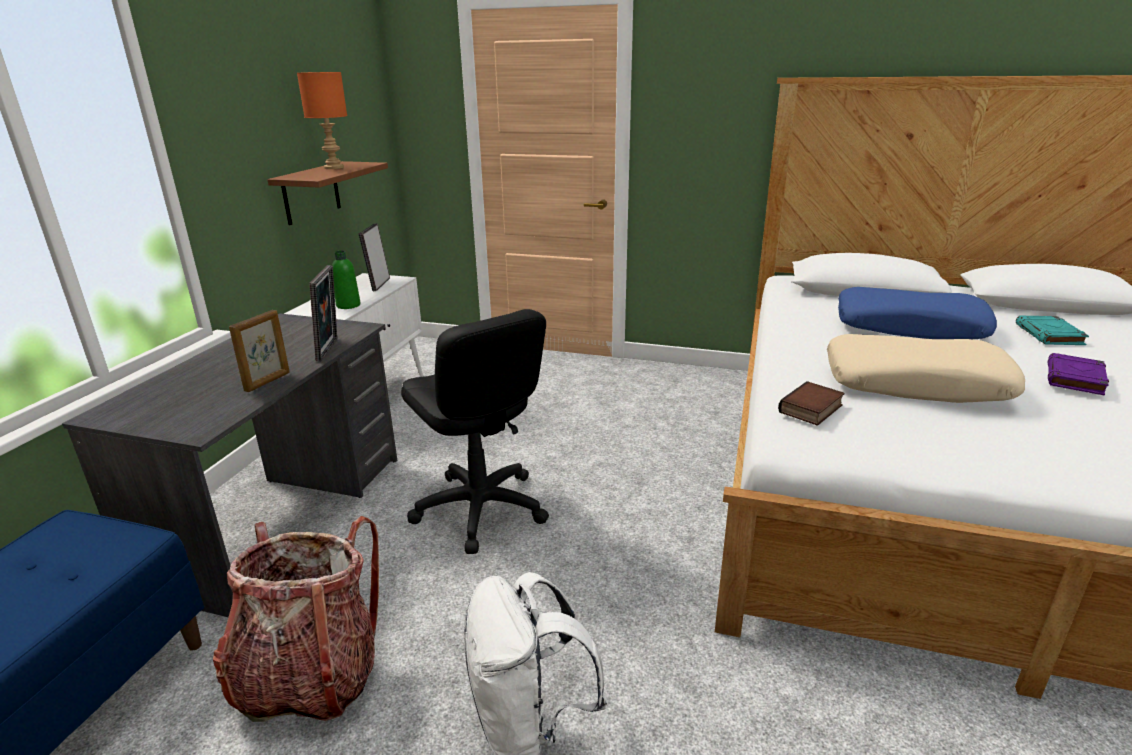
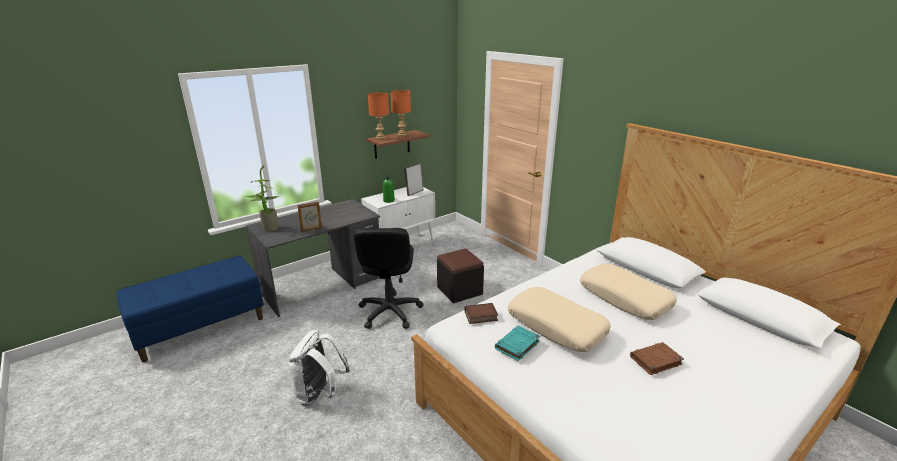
camera: 35 degrees right, 0 degrees up
backpack [213,516,379,722] -> none
picture frame [309,265,337,362] -> none
blue pillow [838,287,997,339] -> beige pillow [580,264,677,320]
turquoise book [1016,316,1089,345] -> turquoise book moved to [495,326,540,361]
purple book [1048,353,1109,396] -> brown book [630,342,684,375]
none -> potted plant [245,165,279,232]
none -> orange table lamp [368,92,389,139]
none -> black ottoman [437,249,484,303]

